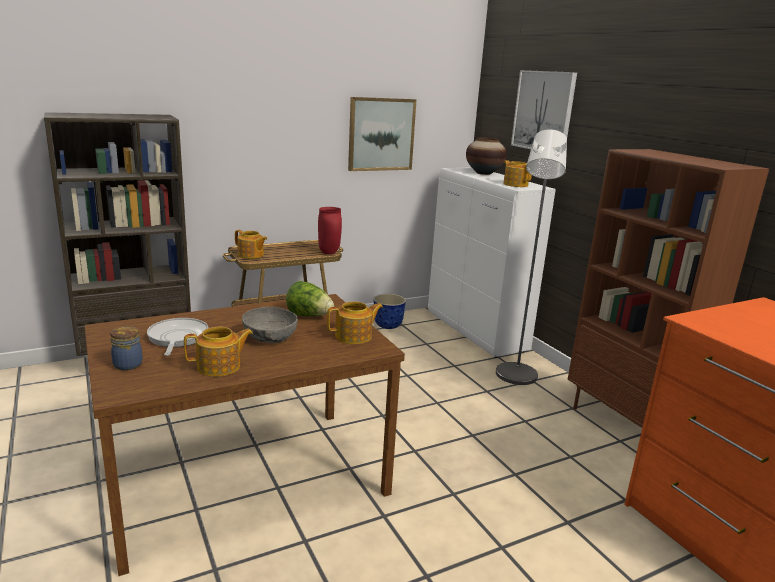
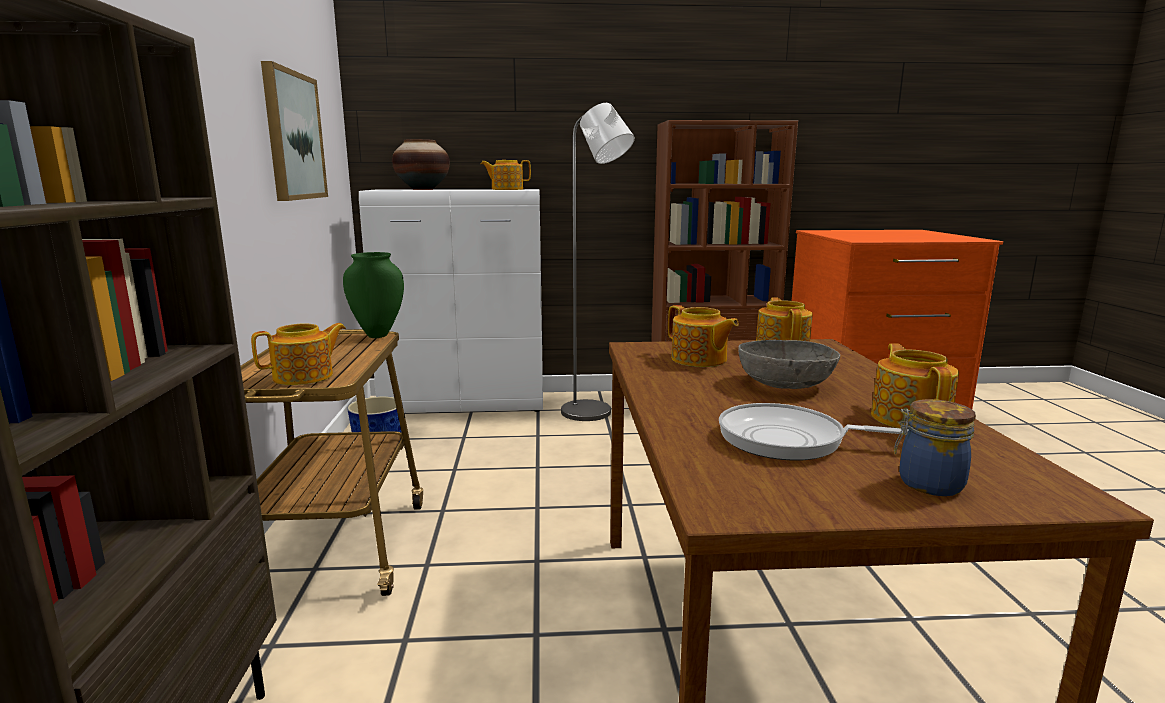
camera: 65 degrees left, 5 degrees down
lettuce [286,281,334,316] -> teapot [668,305,739,367]
red vase [318,207,342,254] -> green vase [343,252,404,338]
picture [511,70,577,149] -> none

